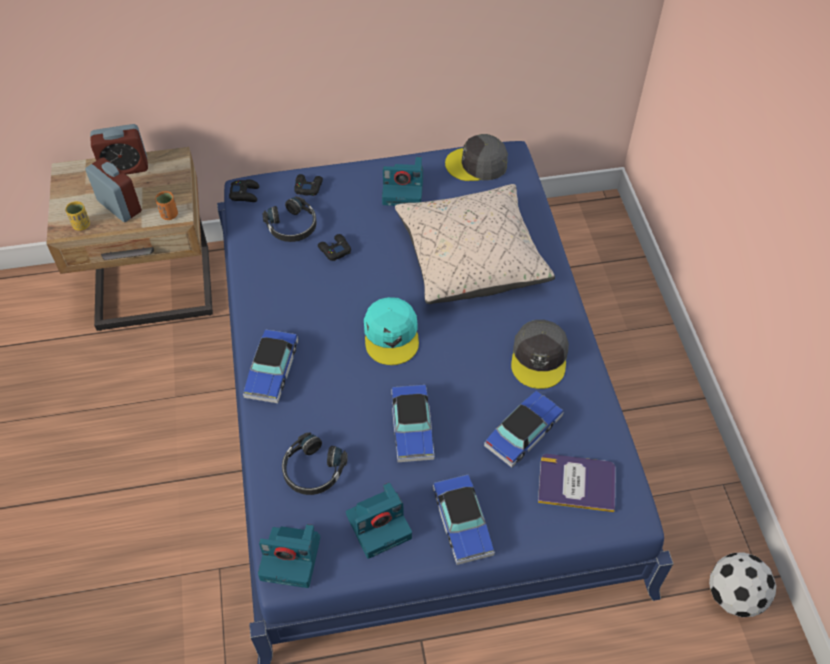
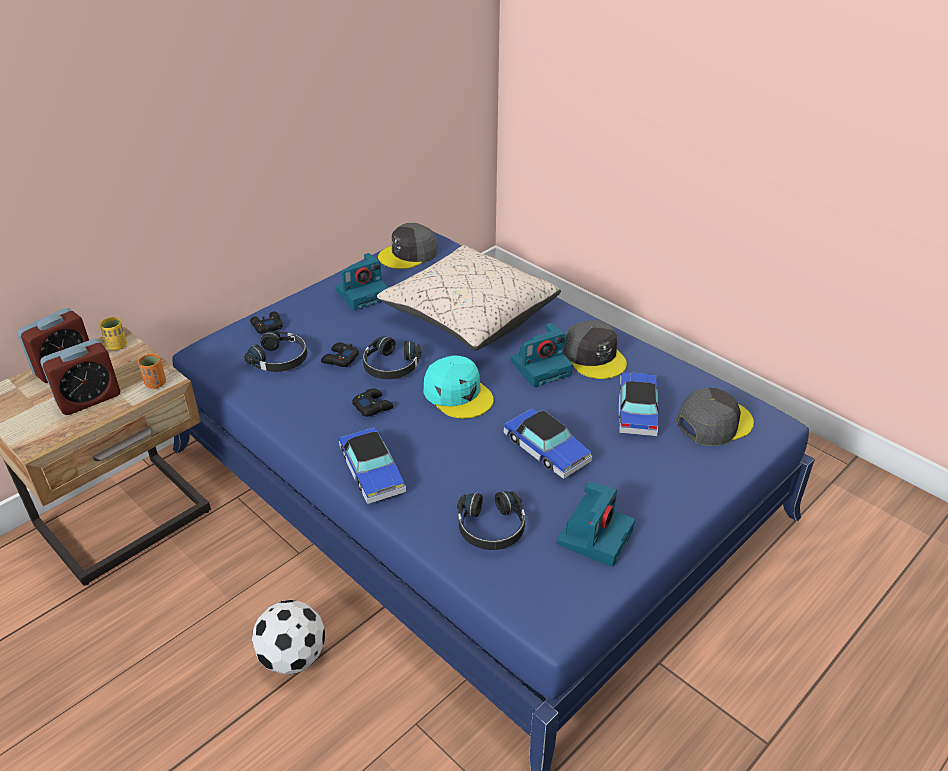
camera: 35 degrees left, 15 degrees down
yellow cup [65,201,90,231] -> yellow cup moved to [100,317,127,351]
alarm clock [85,157,142,222] -> alarm clock turned 135 degrees clockwise [40,339,120,415]
black game controller [229,179,259,202] -> black game controller moved to [352,388,394,417]
camera [258,524,320,588] -> camera moved to [510,323,573,387]
toy car [433,475,495,565] -> none
book [538,454,616,512] -> grey cap [676,388,754,446]
football [709,552,776,617] -> football moved to [252,600,325,675]
none -> black headphones [363,336,422,379]

